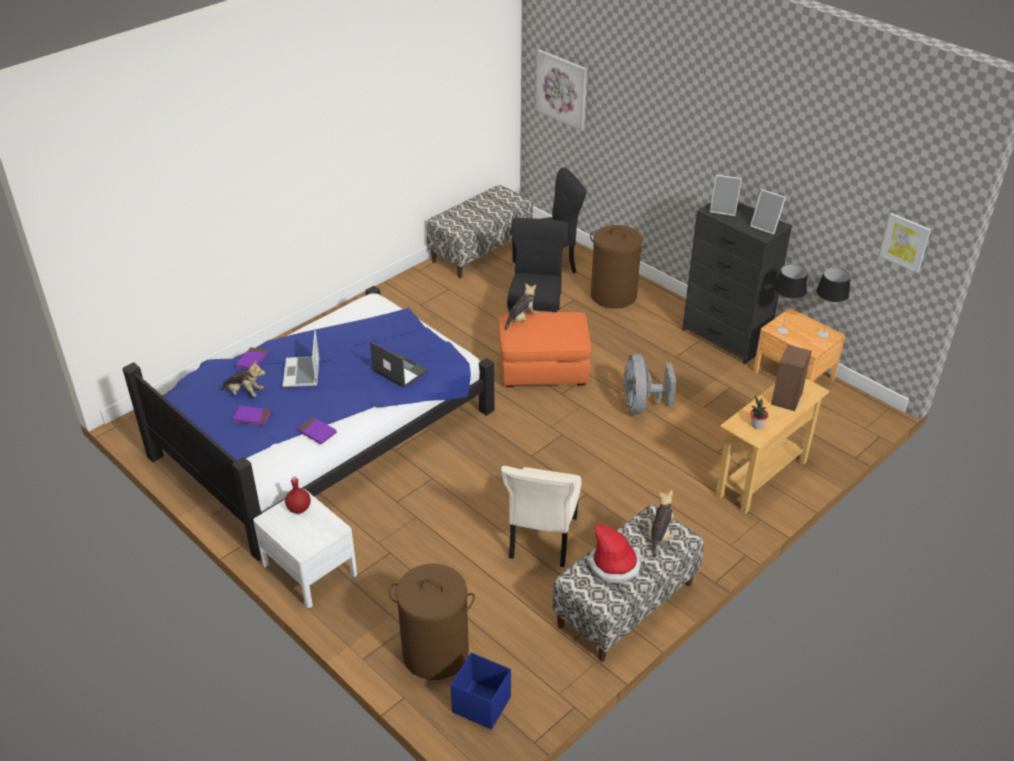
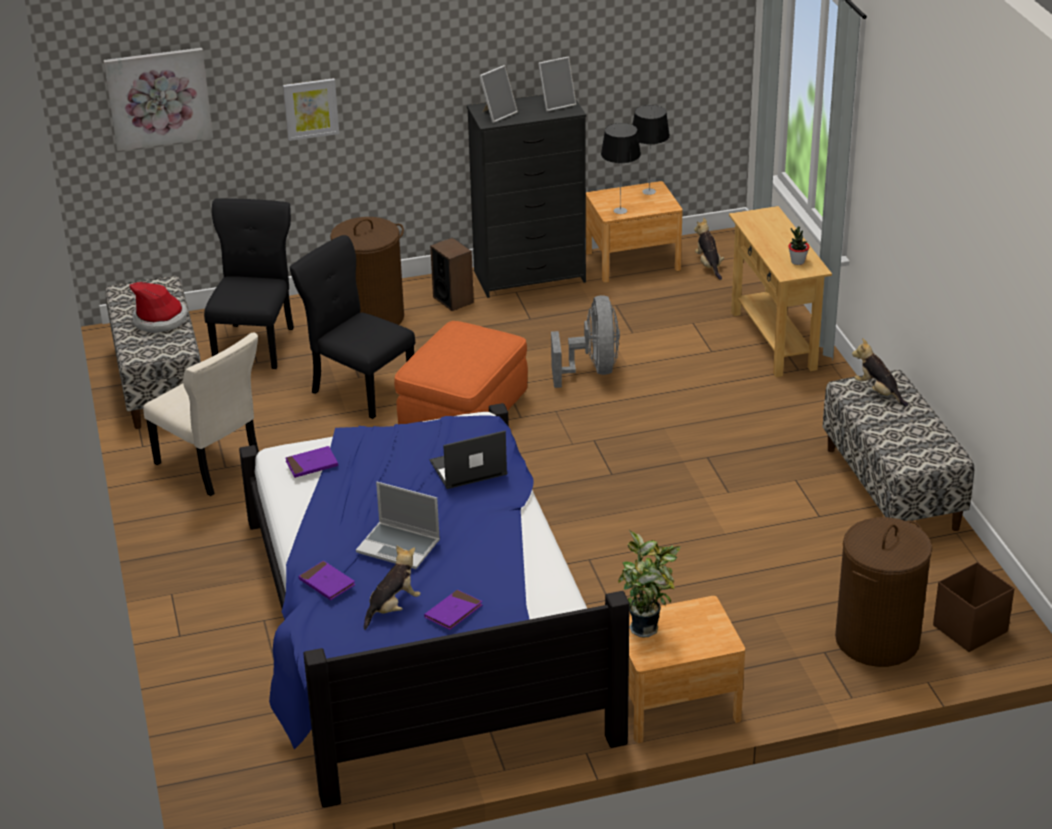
camera: 60 degrees left, 5 degrees down
white nightstand [253,489,357,608] -> brown nightstand [628,596,745,743]
red bottle [285,477,311,514] -> potted plant [618,530,681,637]
purple book [297,417,337,444] -> purple book moved to [286,446,338,478]
blue storage box [451,652,511,730] -> brown storage box [933,562,1014,652]
beige chair [501,466,581,567] -> beige chair moved to [143,332,259,496]
plush toy [505,283,538,331] -> plush toy moved to [694,218,724,280]
hat [589,524,641,584] -> hat moved to [129,282,187,333]
grey fan [623,354,676,414] -> grey fan turned 120 degrees counterclockwise [551,295,620,388]
speaker [771,345,812,411] -> speaker moved to [430,237,474,311]
picture [879,213,931,273] -> picture moved to [283,78,339,141]

